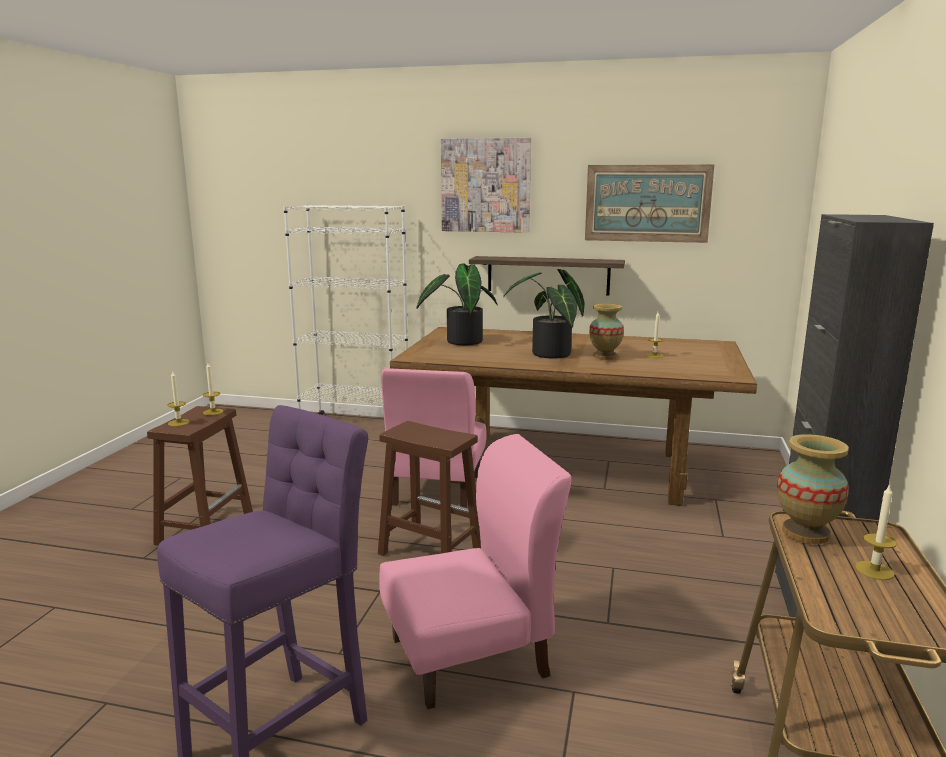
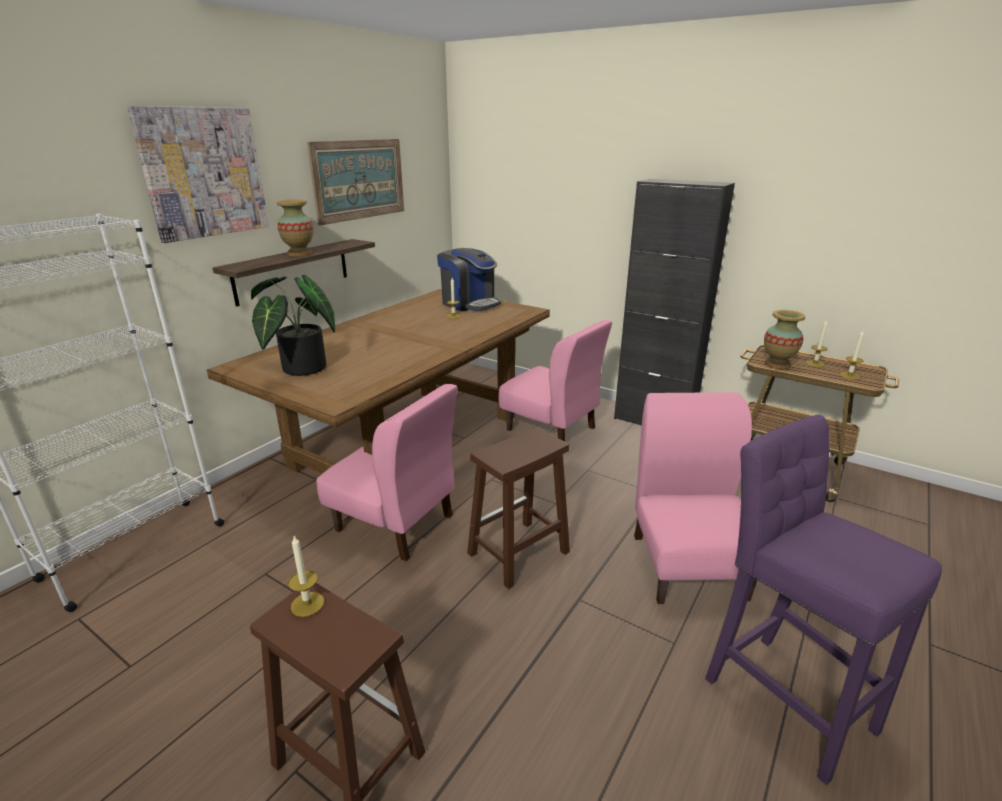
camera: 70 degrees left, 10 degrees up
candle [167,371,190,426] -> candle moved to [840,330,864,380]
potted plant [503,269,585,359] -> none
vase [589,304,624,360] -> vase moved to [277,199,314,256]
none -> coffee machine [437,248,501,311]
none -> pink chair [499,320,612,442]

